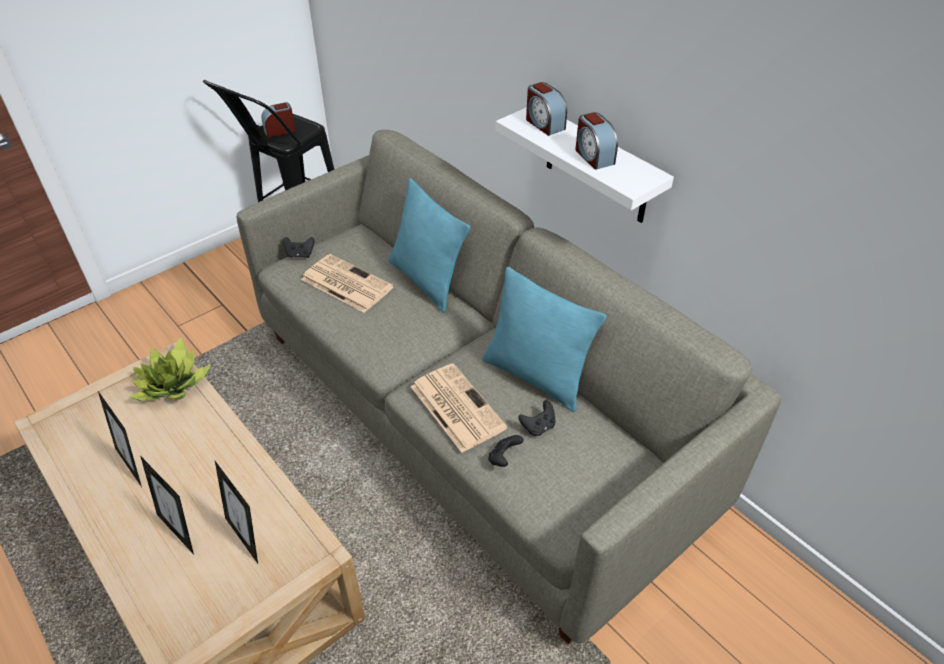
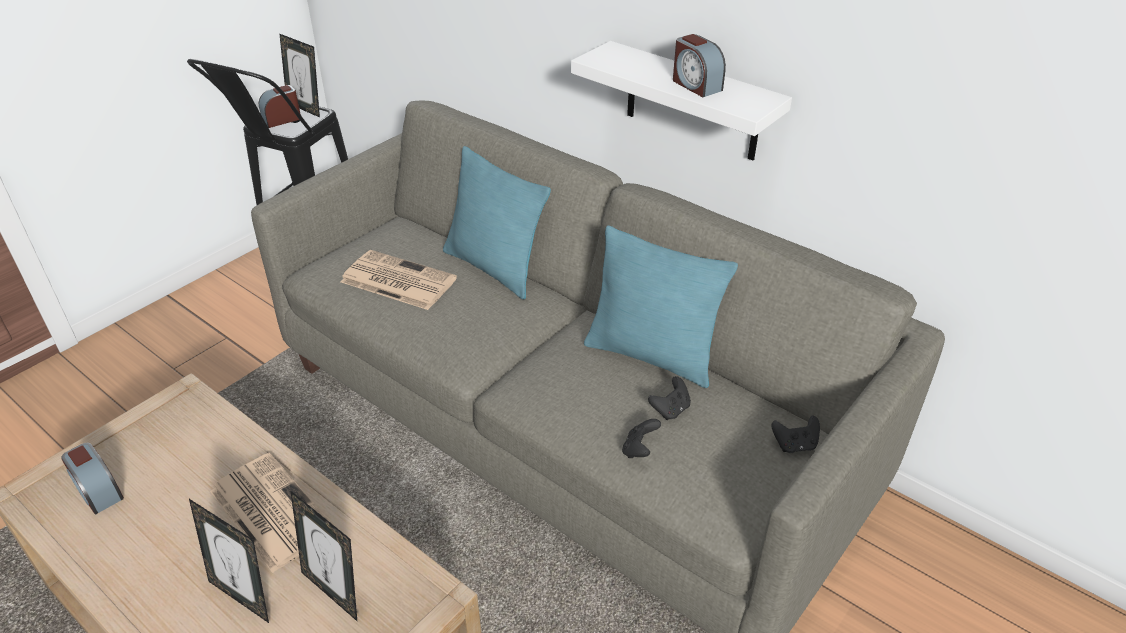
camera: 10 degrees left, 5 degrees down
picture frame [98,391,142,487] -> picture frame moved to [279,33,320,117]
potted plant [130,337,211,401] -> none
black game controller [283,237,315,258] -> black game controller moved to [772,416,820,453]
newspaper [411,363,507,453] -> newspaper moved to [210,453,332,573]
alarm clock [526,82,567,136] -> alarm clock moved to [61,443,124,514]

